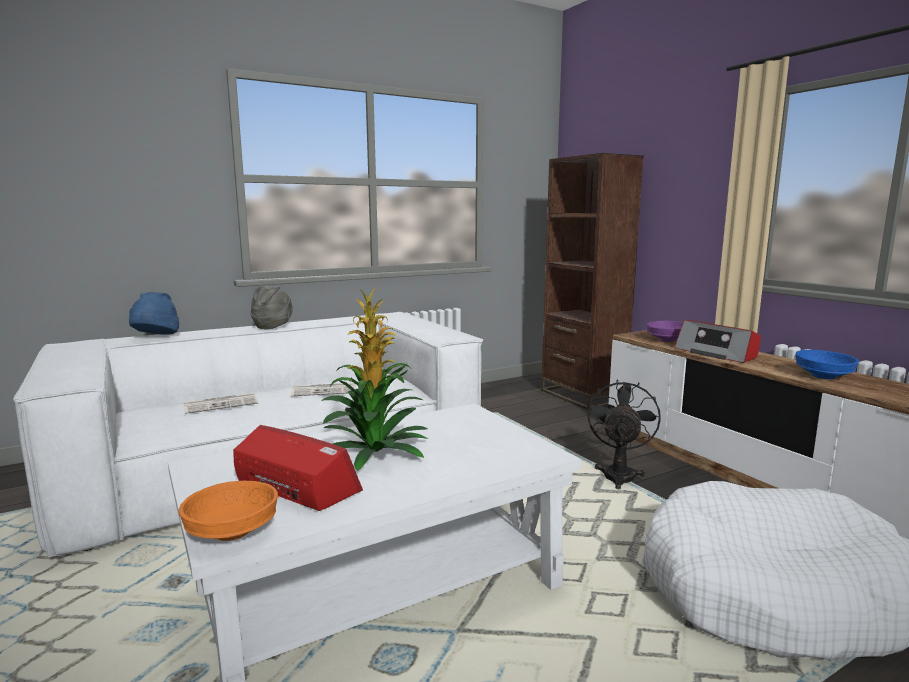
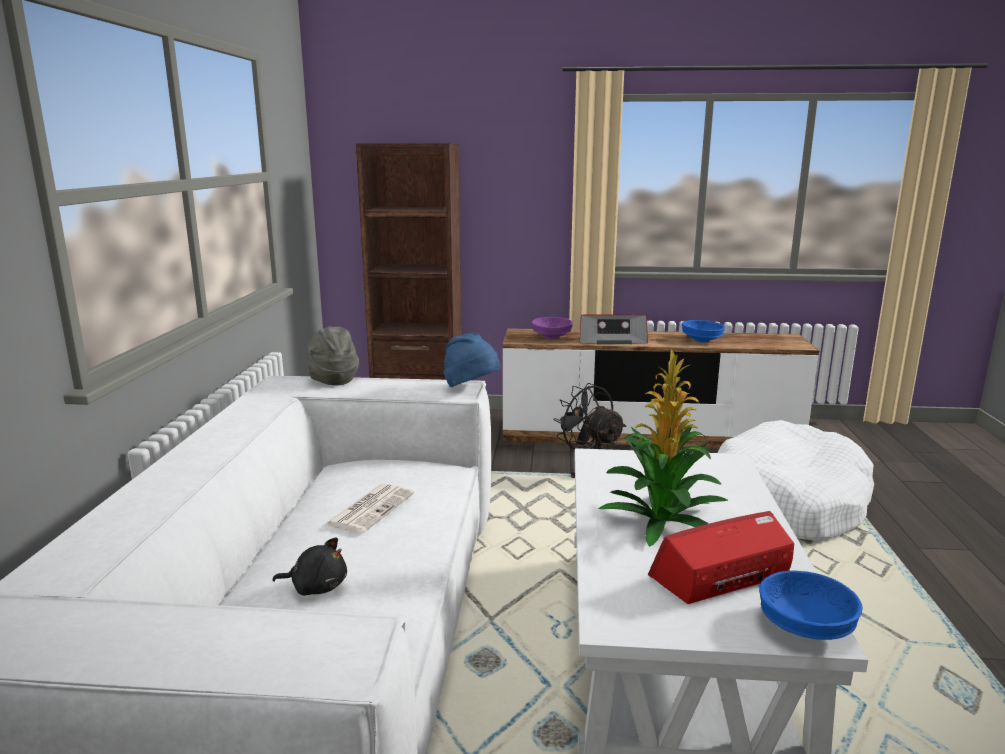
camera: 55 degrees left, 5 degrees up
blue hat [129,292,179,335] -> blue hat moved to [444,332,500,387]
orange bowl [179,481,278,541] -> blue bowl [759,571,863,640]
newspaper [183,393,259,414] -> black plush toy [272,537,347,596]
grey hat [250,285,293,329] -> grey hat moved to [307,326,359,386]

